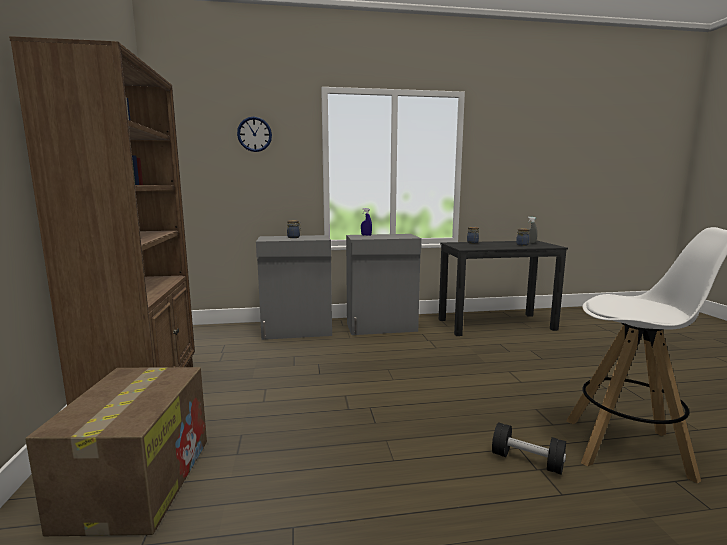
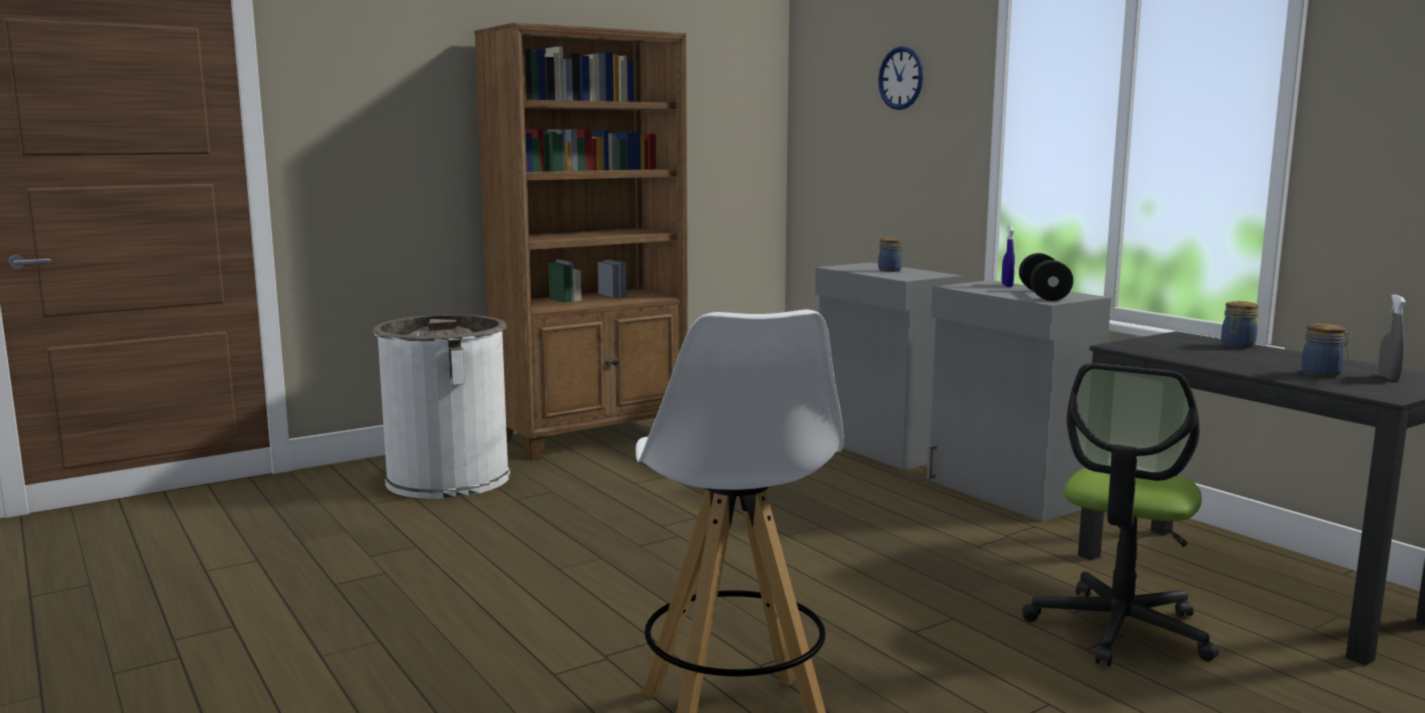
camera: 65 degrees right, 0 degrees up
cardboard box [25,367,207,536] -> white trash can [372,315,510,499]
black dumbbell [492,422,566,475] -> black dumbbell moved to [1019,253,1073,301]
none -> office chair [1022,363,1219,666]

